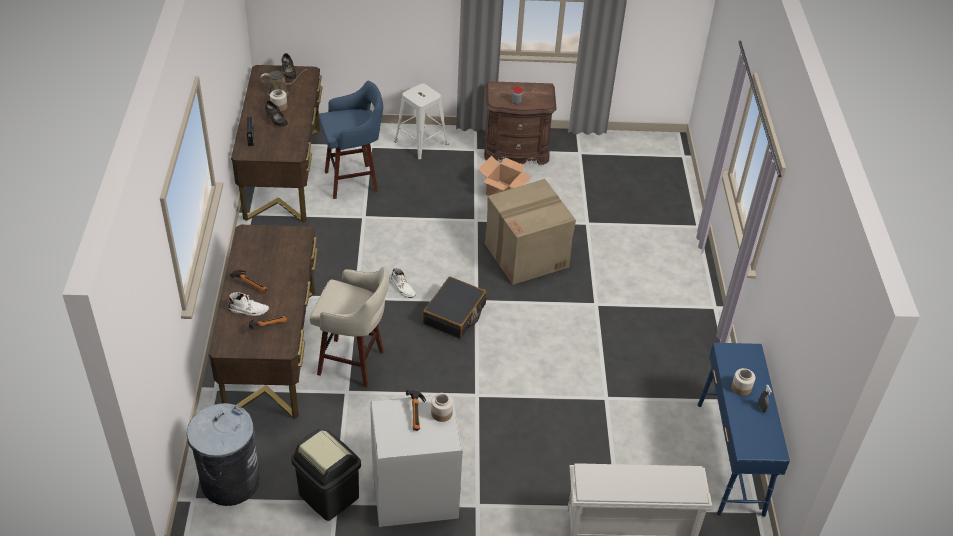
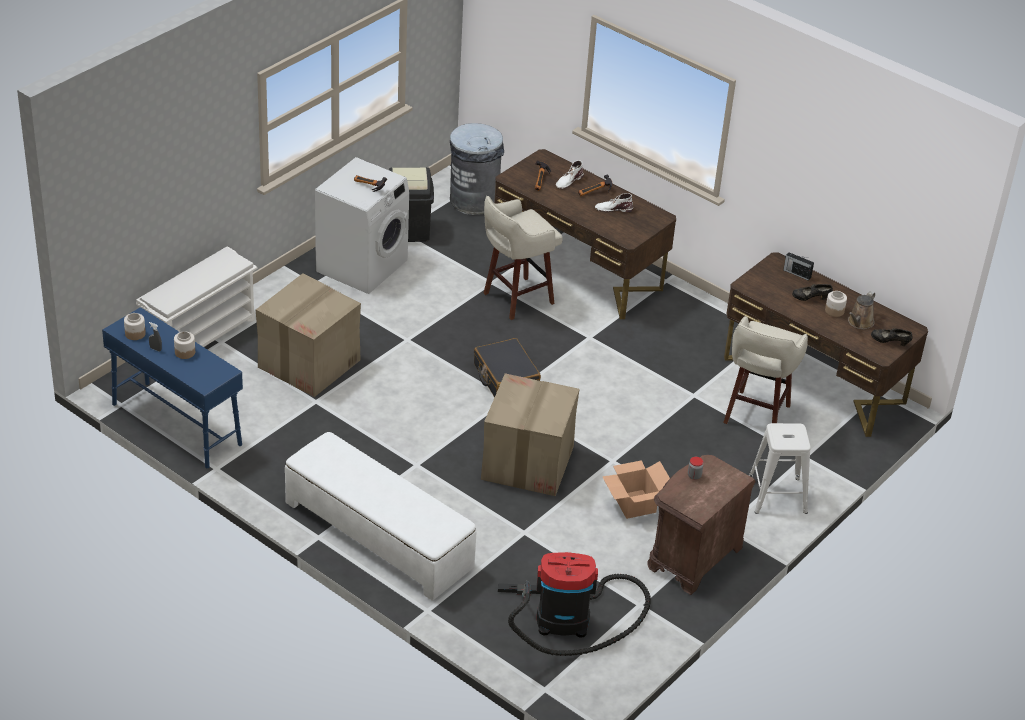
camera: 130 degrees right, 5 degrees down
blue stool [319,81,383,199] -> beige stool [723,316,808,424]
white boot [390,267,416,298] -> white boot moved to [595,193,633,212]
jar [431,393,453,422] -> jar moved to [124,313,146,340]
none -> cardboard box [256,273,361,397]
none -> white bench [285,432,477,601]
none -> vacuum cleaner [498,552,651,656]

